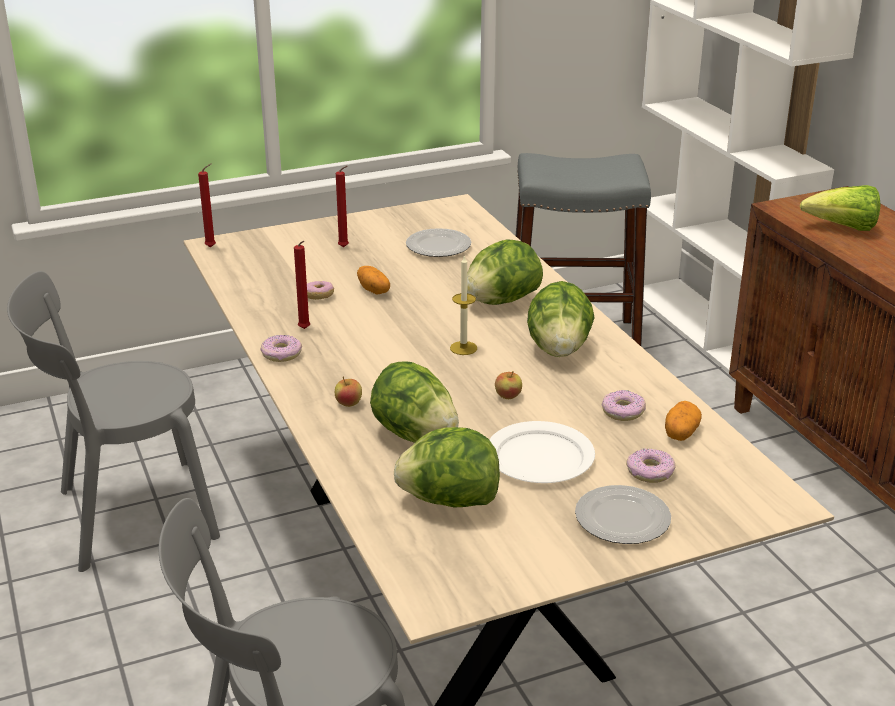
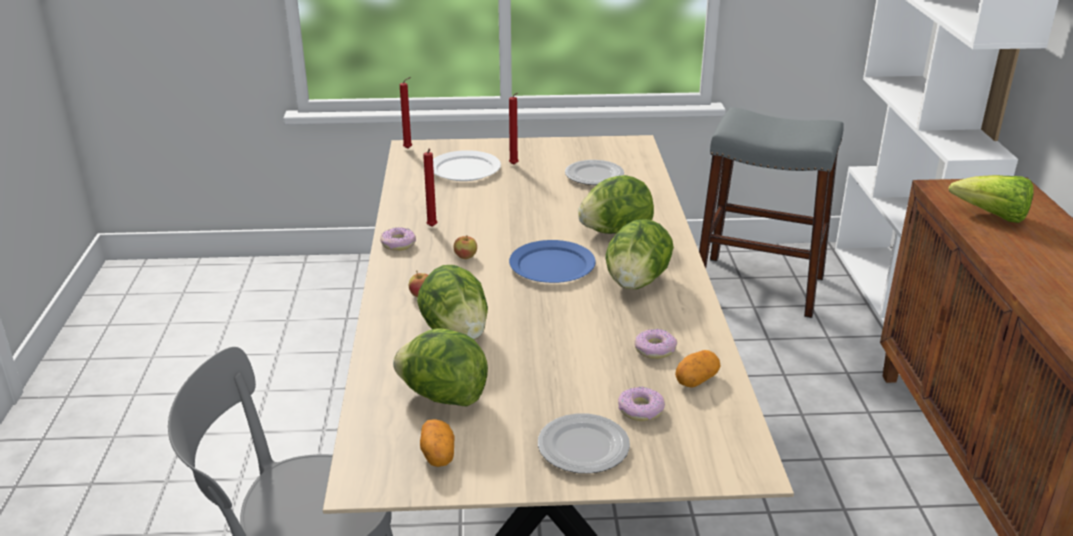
camera: 20 degrees right, 0 degrees up
grey chair [7,271,220,572] -> none
donut [307,281,334,300] -> none
potato [357,266,390,295] -> potato moved to [420,419,455,467]
candle [450,255,477,355] -> blue plate [509,240,596,283]
white plate [489,421,595,483] -> white plate moved to [433,150,501,181]
apple [495,371,522,399] -> apple moved to [454,235,477,259]

